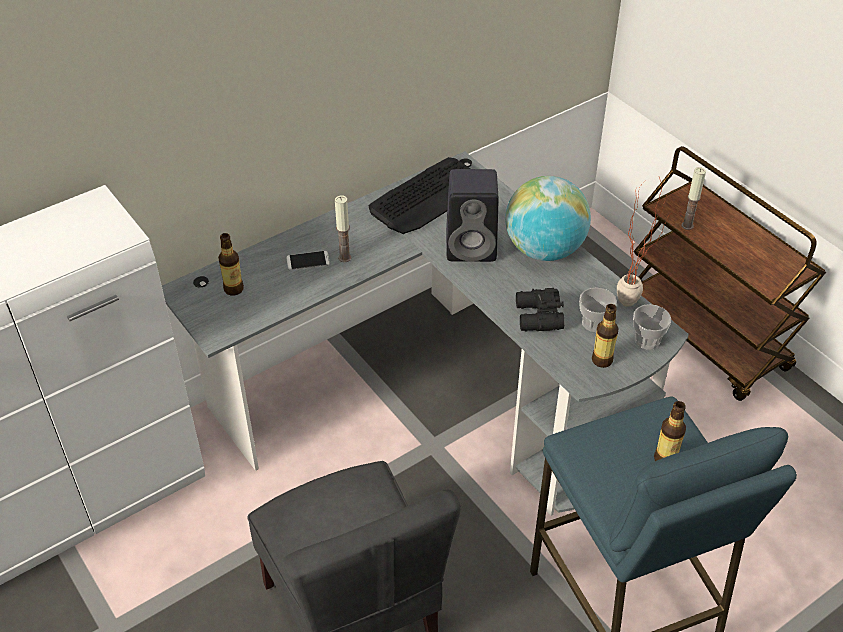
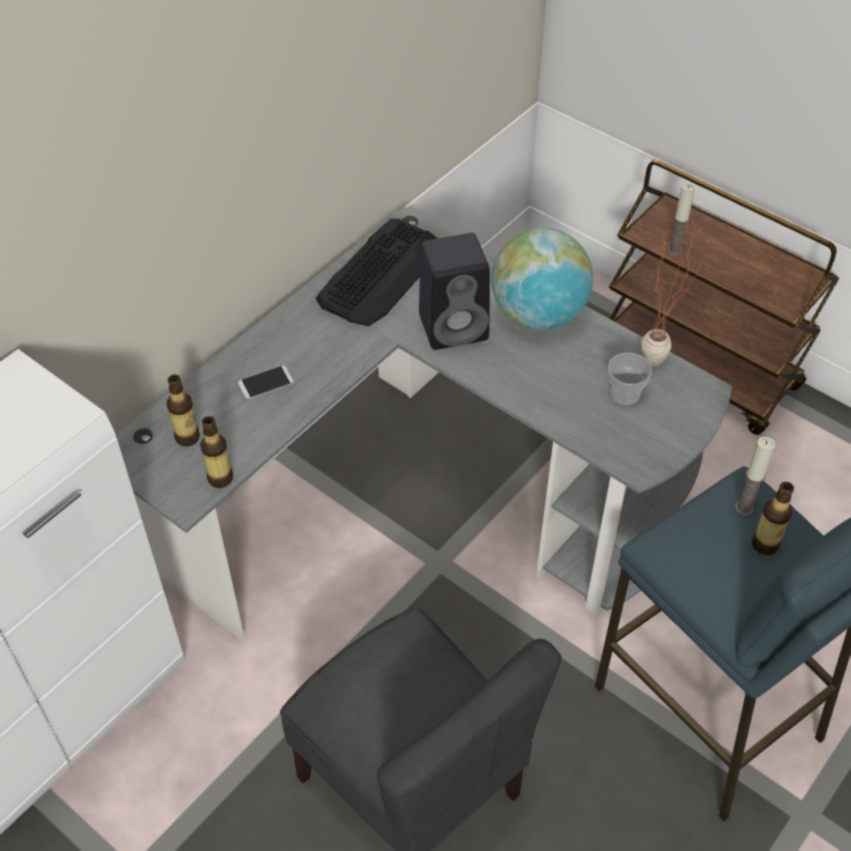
camera: 15 degrees left, 5 degrees up
candle [335,196,351,262] -> candle moved to [735,437,775,516]
black binoculars [516,288,565,332] -> none
bottle [592,304,618,368] -> bottle moved to [200,416,233,488]
cup [633,304,671,350] -> none

